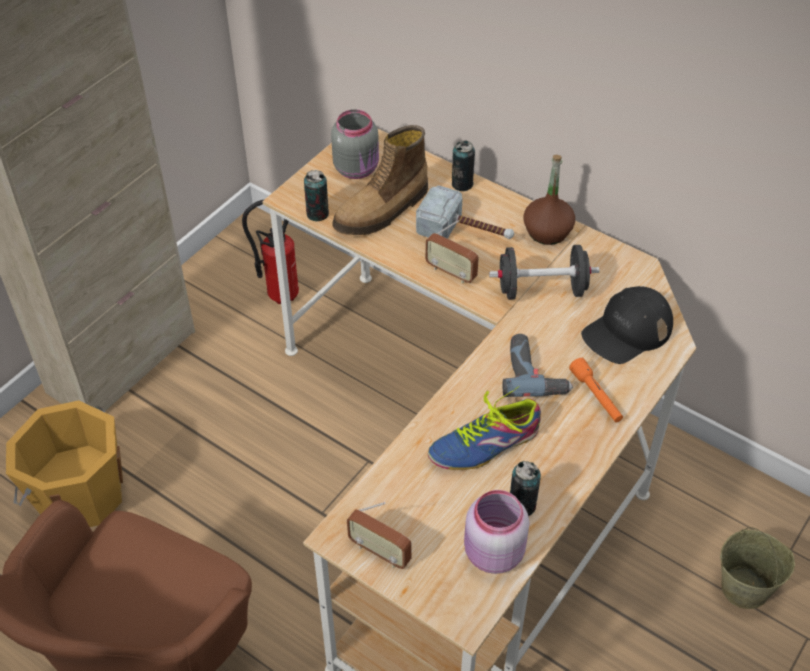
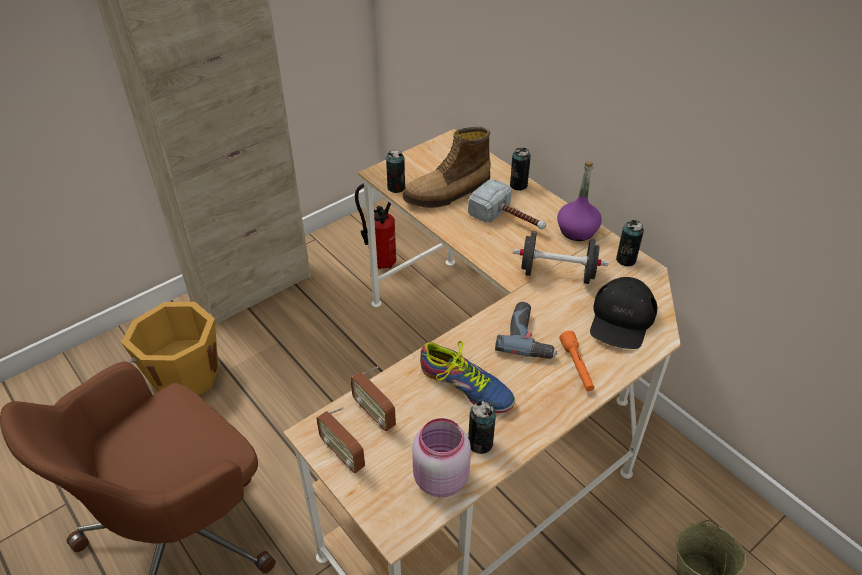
camera: 15 degrees right, 5 degrees down
grey jar [331,109,379,179] -> none
radio [425,220,479,283] -> radio moved to [350,367,396,431]
shoe [428,386,541,470] -> shoe turned 135 degrees counterclockwise [420,341,515,413]
brown bottle [524,155,575,245] -> purple bottle [557,161,602,241]
black cap [581,286,673,364] -> black cap turned 45 degrees counterclockwise [590,277,657,349]
none -> can [616,220,644,266]

